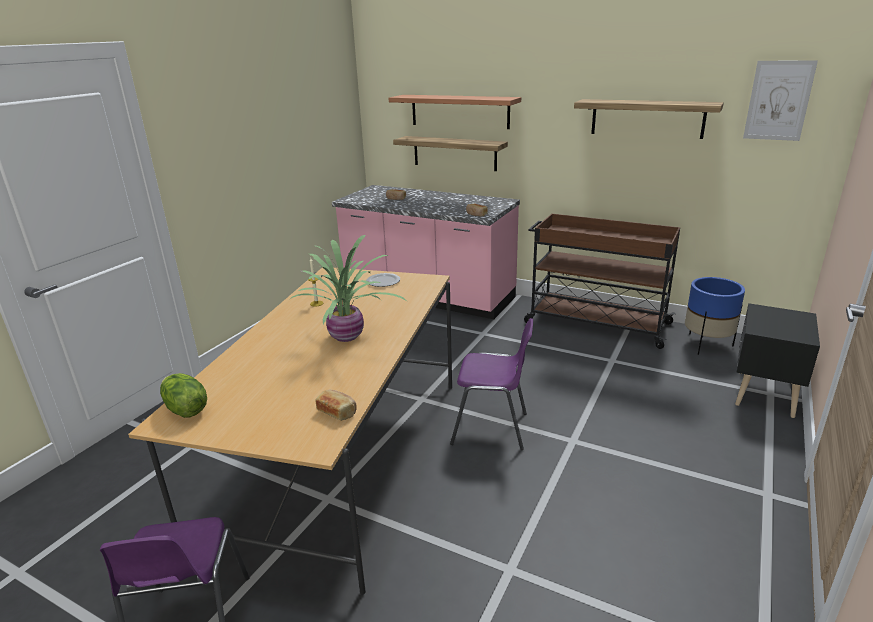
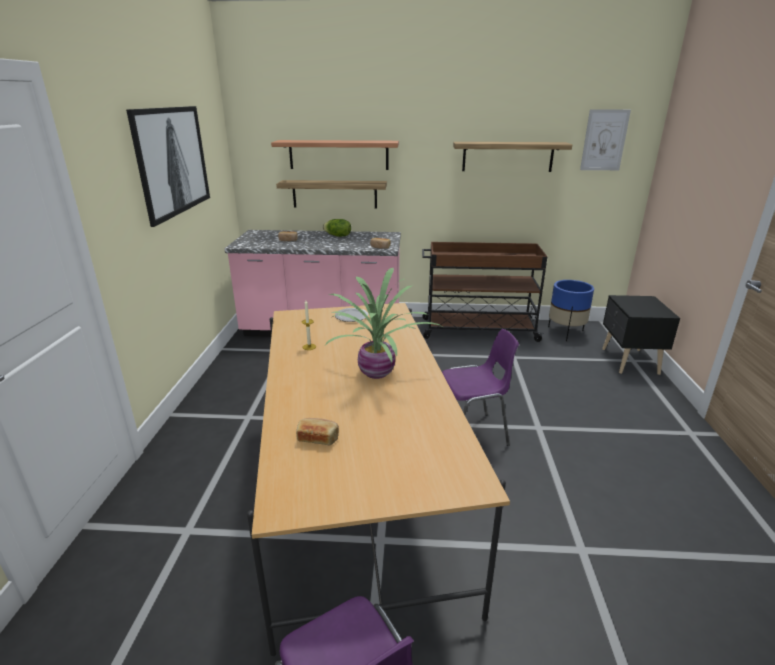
camera: 25 degrees left, 0 degrees up
lettuce [160,373,207,418] -> lettuce moved to [323,219,351,237]
bread [316,390,357,421] -> bread moved to [296,418,339,445]
none -> picture [126,106,210,227]

